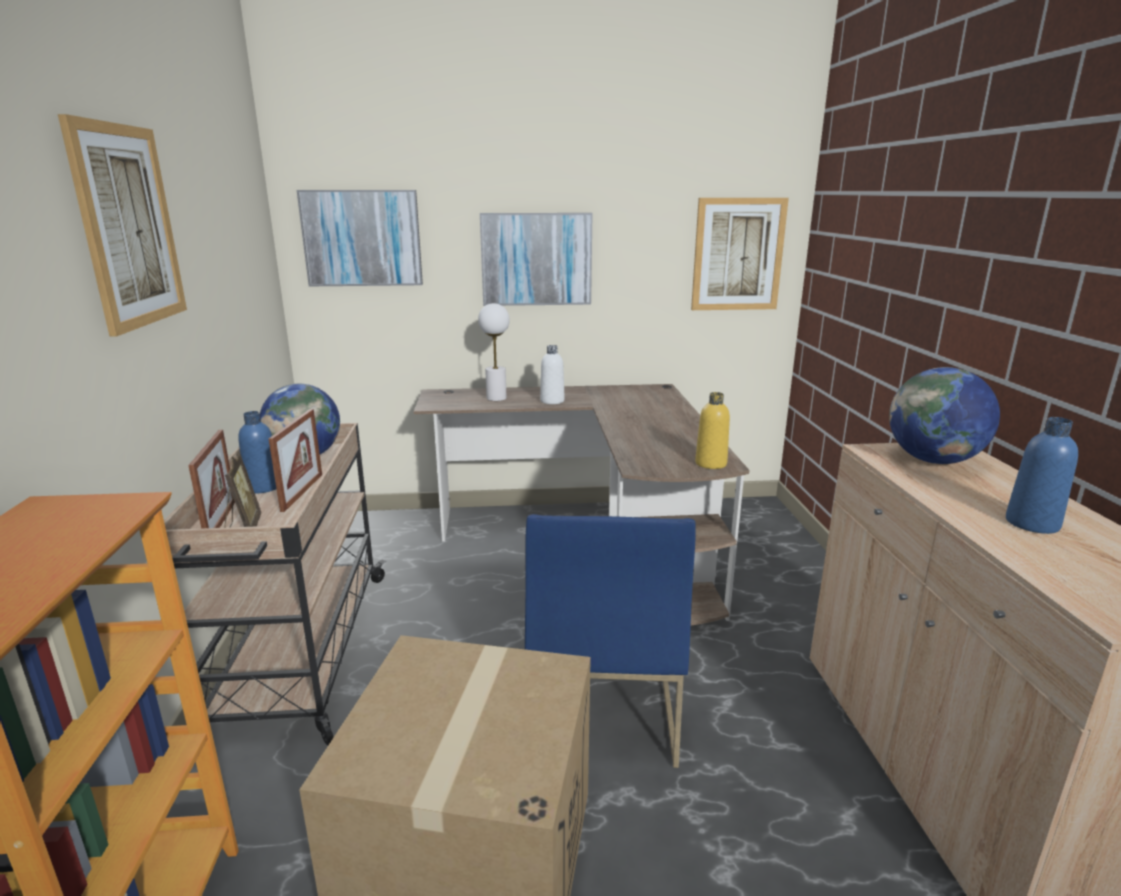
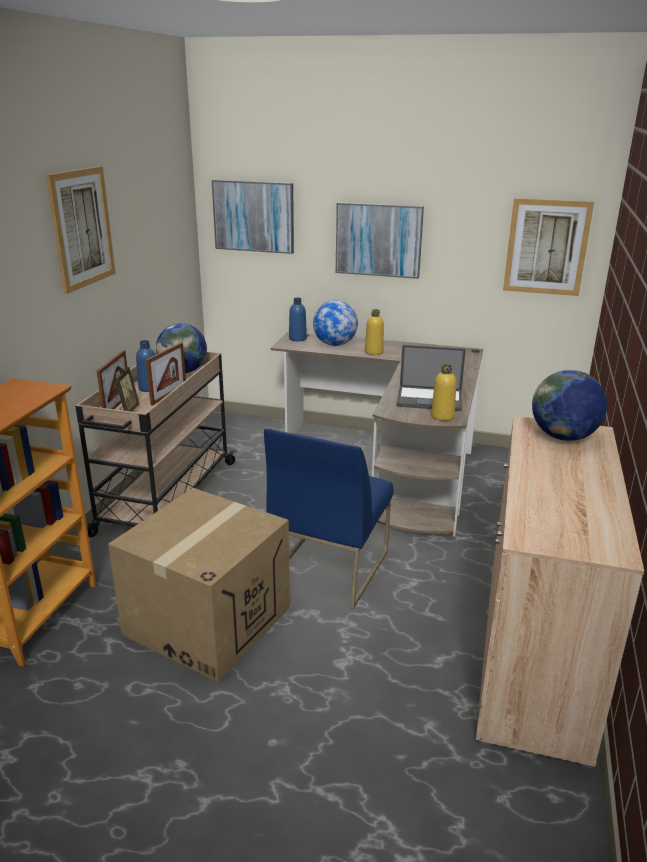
camera: 20 degrees right, 5 degrees up
white table lamp [478,303,510,401] -> globe [313,300,358,346]
white bottle [540,345,565,404] -> yellow bottle [365,309,384,355]
blue bottle [1006,417,1078,534] -> blue bottle moved to [289,298,307,341]
none -> laptop [396,345,466,411]

